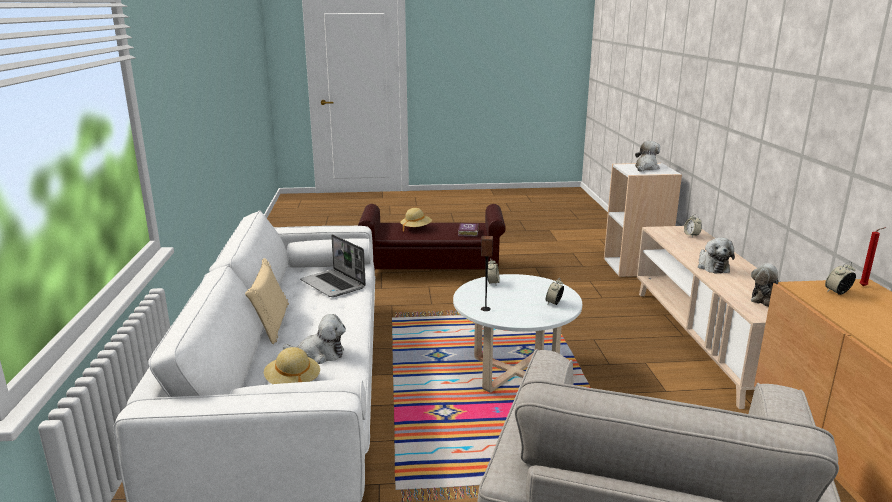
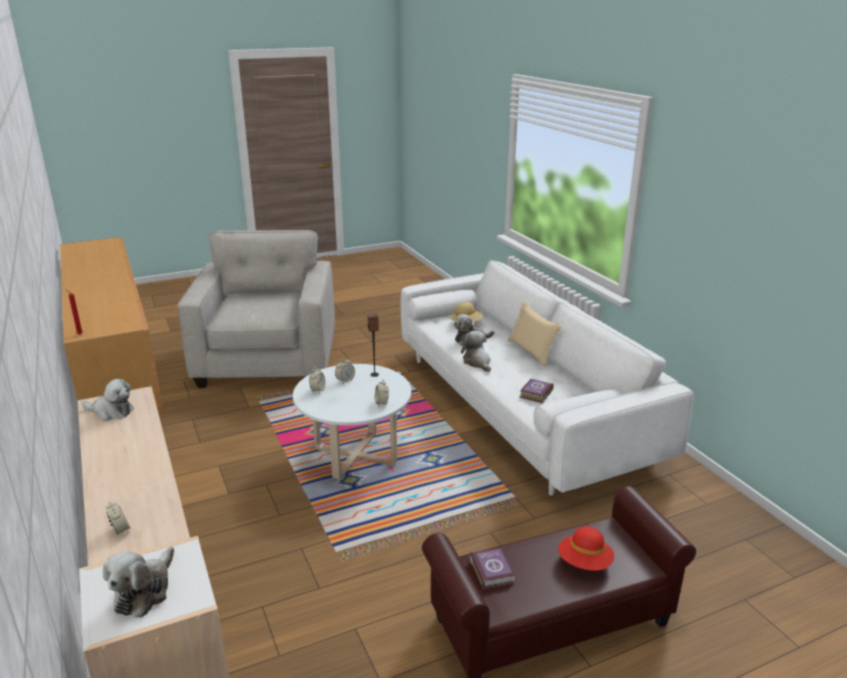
camera: 160 degrees right, 5 degrees up
laptop [300,234,366,297] -> book [519,379,554,403]
beige hat [401,208,432,232] -> red hat [558,526,614,571]
plush toy [698,237,735,273] -> plush toy moved to [461,331,491,372]
alarm clock [825,262,856,295] -> alarm clock moved to [335,357,355,383]

